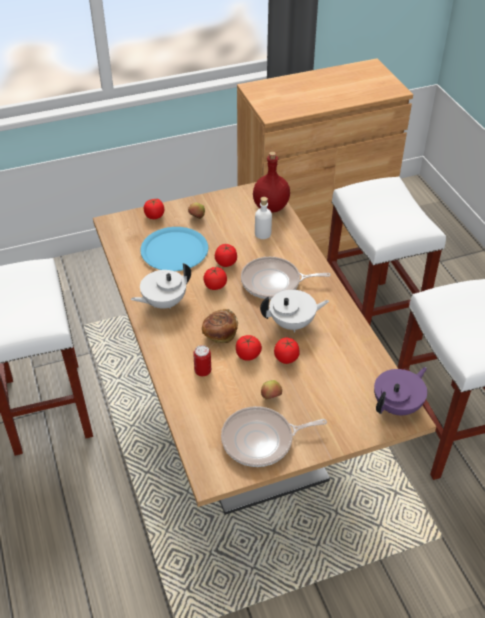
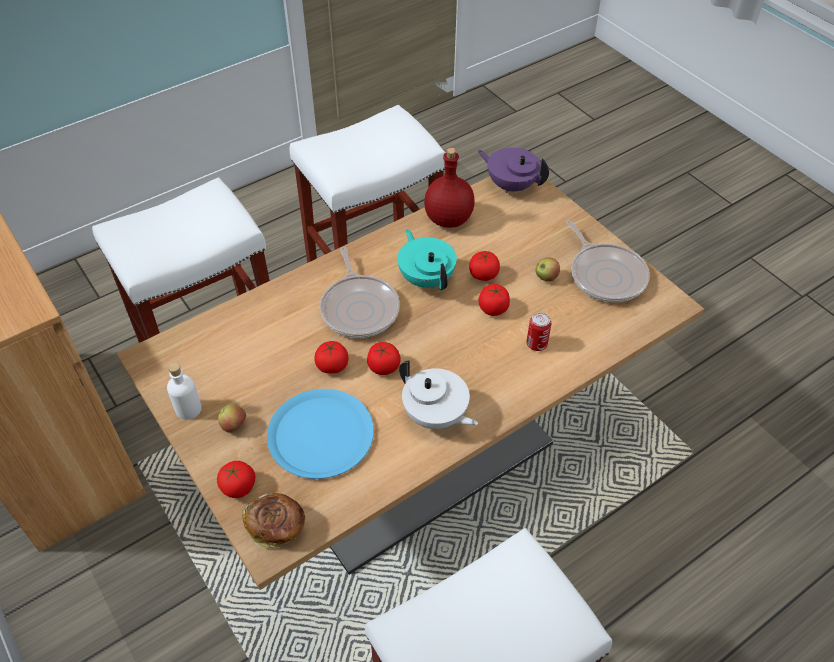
camera: 105 degrees left, 5 degrees up
bread [202,309,238,343] -> bread moved to [242,493,305,548]
red bottle [253,152,290,213] -> red bottle moved to [424,148,475,228]
white bottle [255,197,272,239] -> white bottle moved to [167,362,202,420]
white teapot [260,290,329,332] -> turquoise teapot [397,229,457,290]

